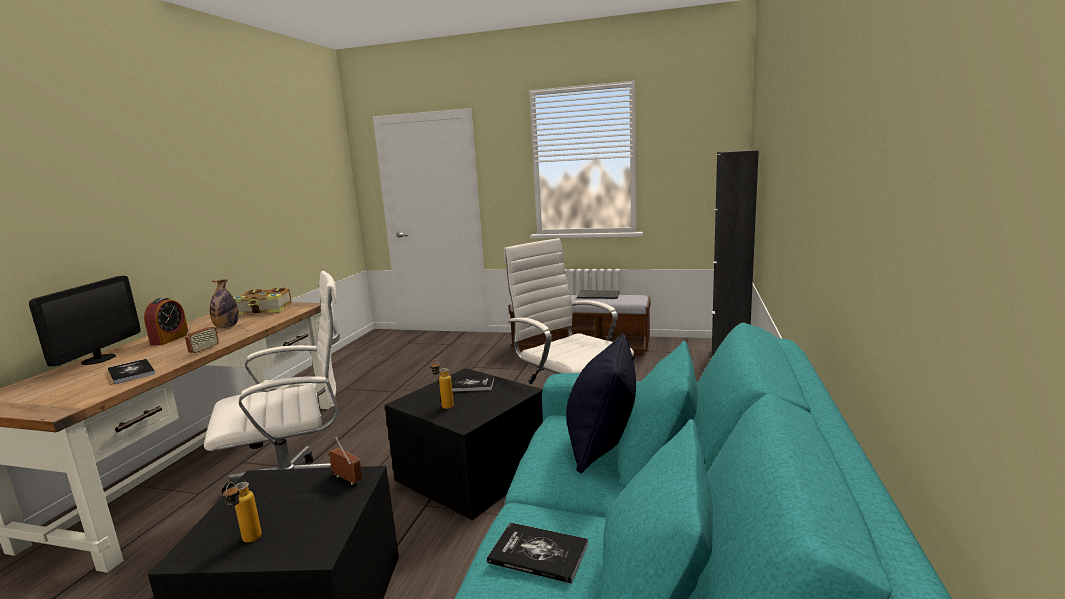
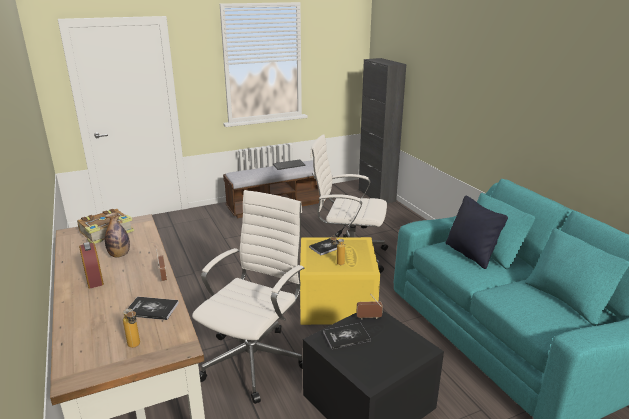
camera: 40 degrees left, 10 degrees up
monitor [29,276,141,366] -> none
bottle [223,482,262,543] -> bottle moved to [123,308,140,348]
black storage box [385,368,543,520] -> yellow storage box [300,237,380,325]
book [487,522,588,584] -> book moved to [323,323,371,349]

